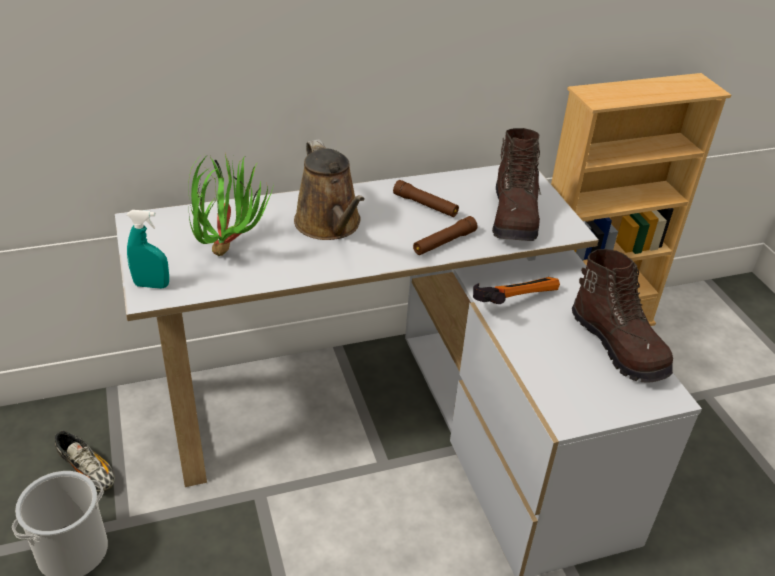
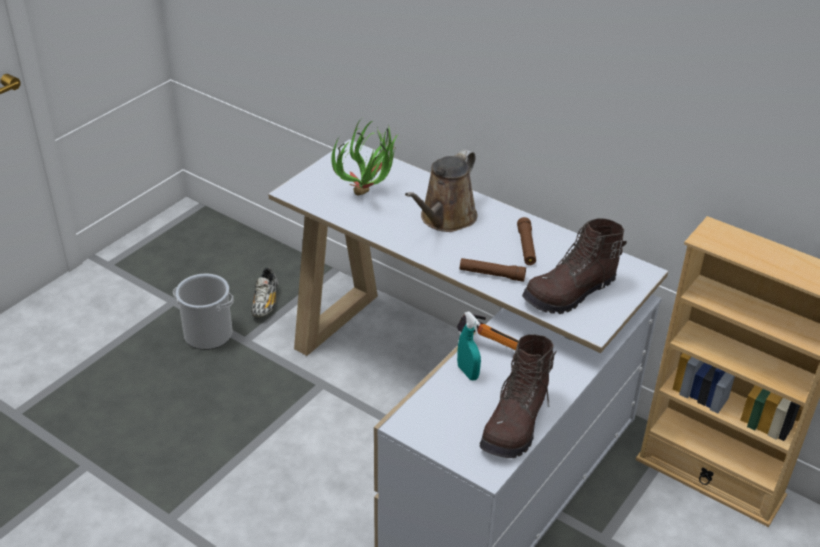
camera: 55 degrees right, 0 degrees up
turquoise spray bottle [127,210,169,289] -> turquoise spray bottle moved to [457,312,481,381]

